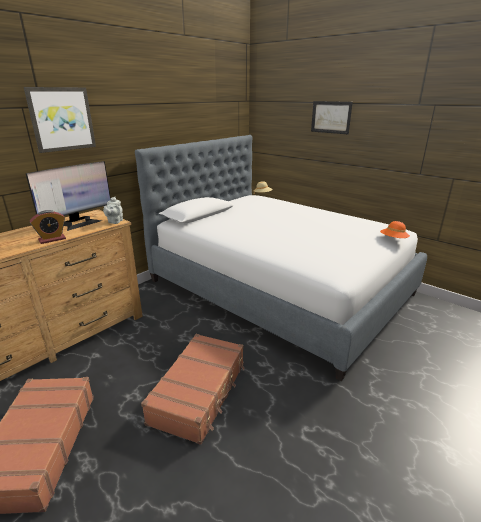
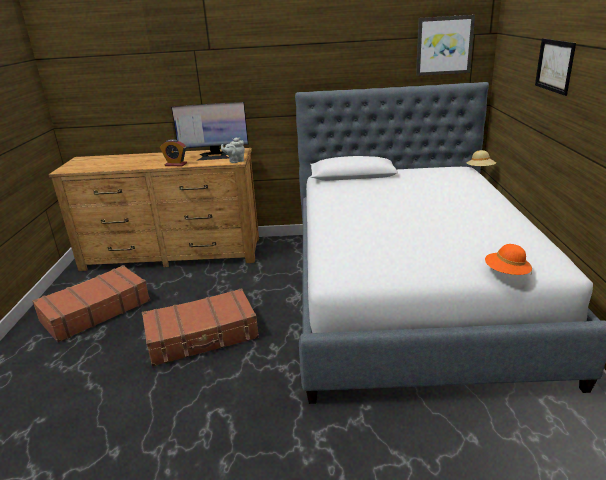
camera: 50 degrees right, 0 degrees up
picture [24,87,96,153] -> picture moved to [416,15,475,76]

